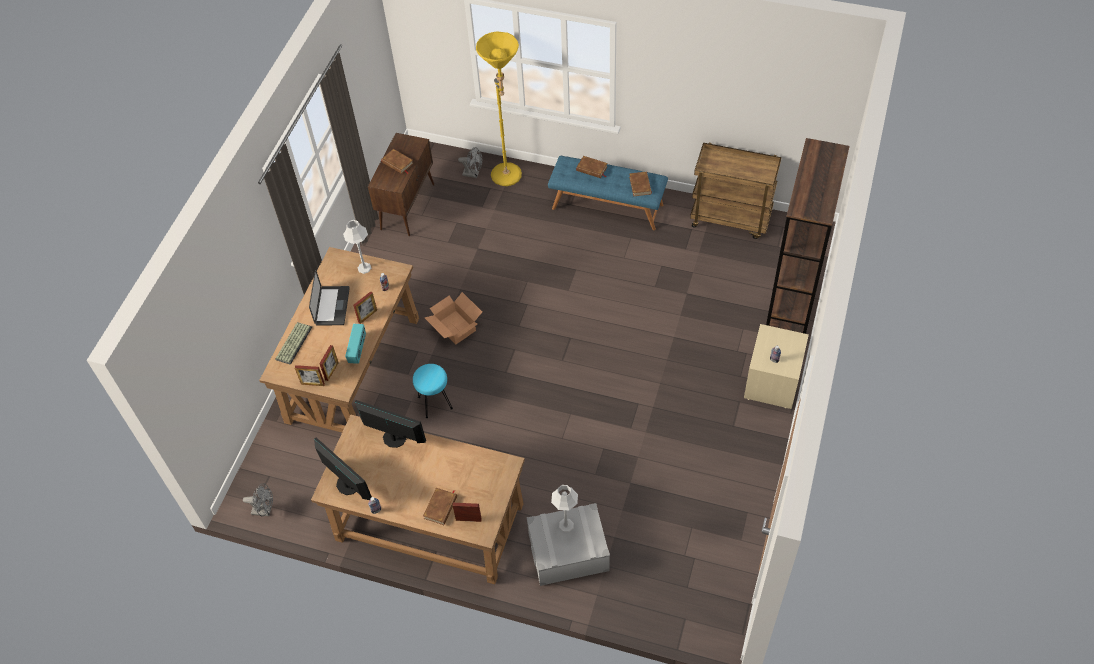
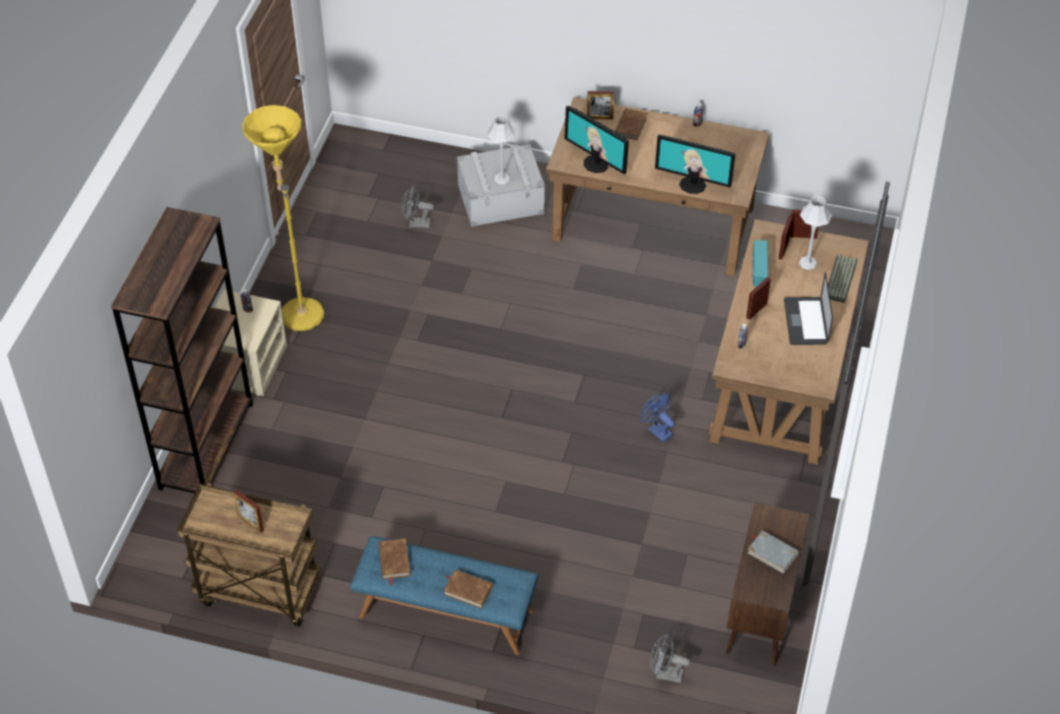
camera: 175 degrees right, 5 degrees down
grey fan [243,484,273,516] -> grey fan moved to [401,186,434,228]
monitor [314,438,372,500] -> monitor moved to [564,106,629,175]
grey table lamp [343,220,371,274] -> grey table lamp moved to [799,196,832,270]
brown book [381,149,414,174] -> grey book [748,530,799,574]
turquoise stool [413,364,453,418] -> none
cardboard box [425,292,482,345] -> blue fan [641,394,675,442]
yellow floor lamp [476,32,522,186] -> yellow floor lamp moved to [242,105,324,331]
none -> picture frame [234,490,264,533]

